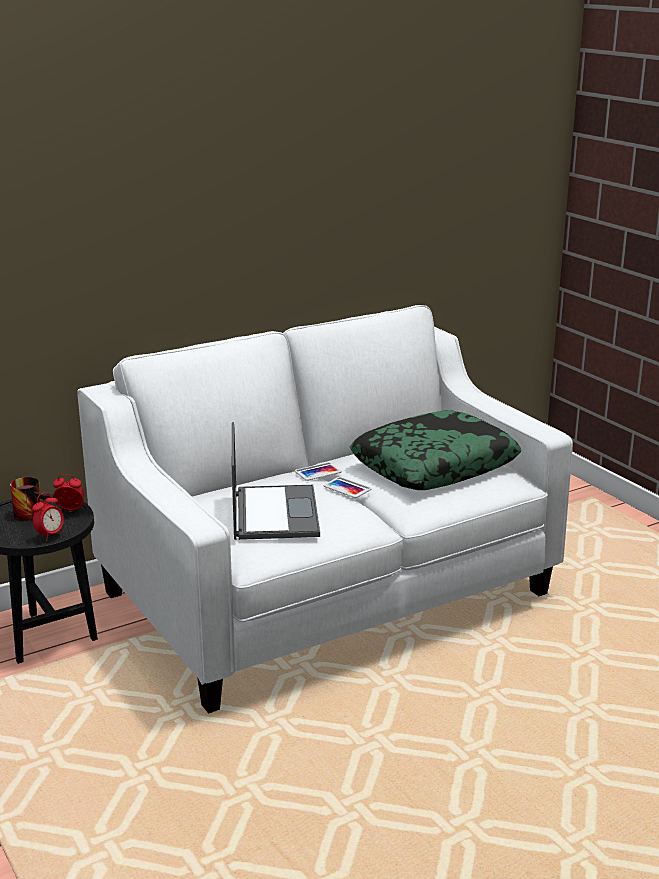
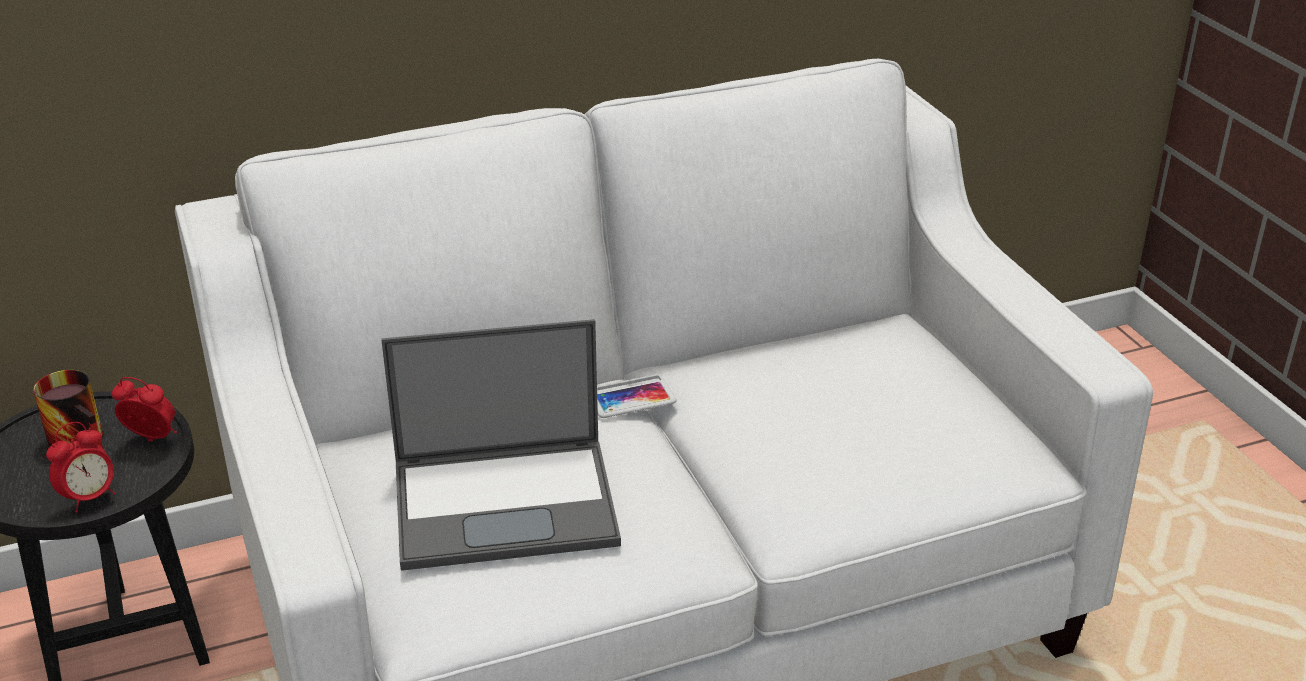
camera: 10 degrees right, 10 degrees up
laptop [232,422,320,540] -> laptop turned 75 degrees clockwise [381,319,621,571]
phone [323,477,371,498] -> none
pillow [350,410,521,490] -> none

